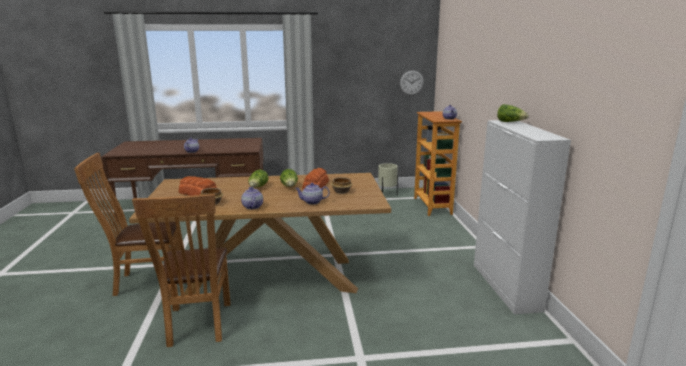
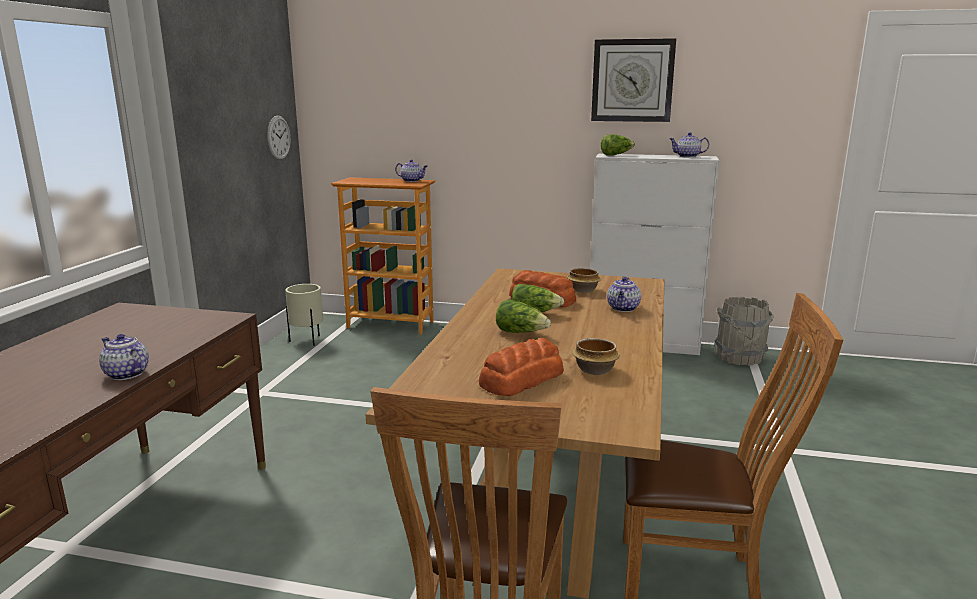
camera: 70 degrees left, 0 degrees up
teapot [241,187,263,209] -> teapot moved to [669,132,709,158]
none -> wall clock [591,38,676,122]
none -> grey bucket [713,296,774,366]

